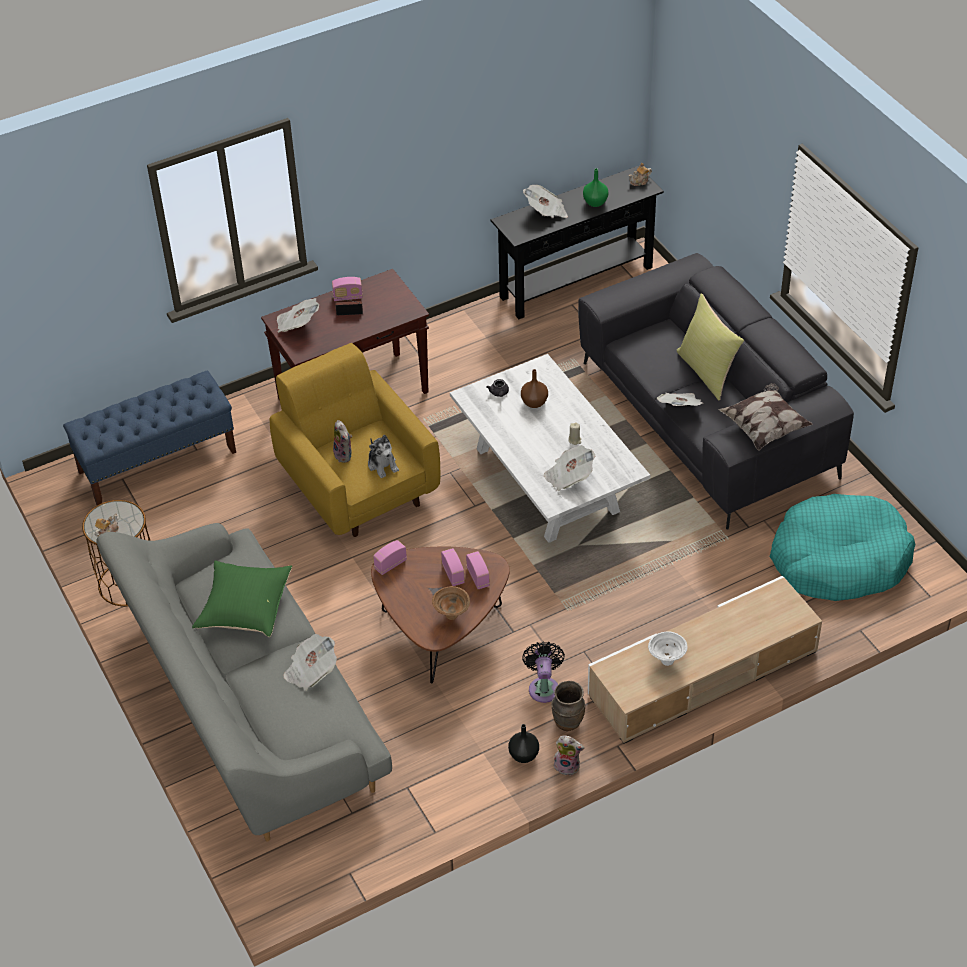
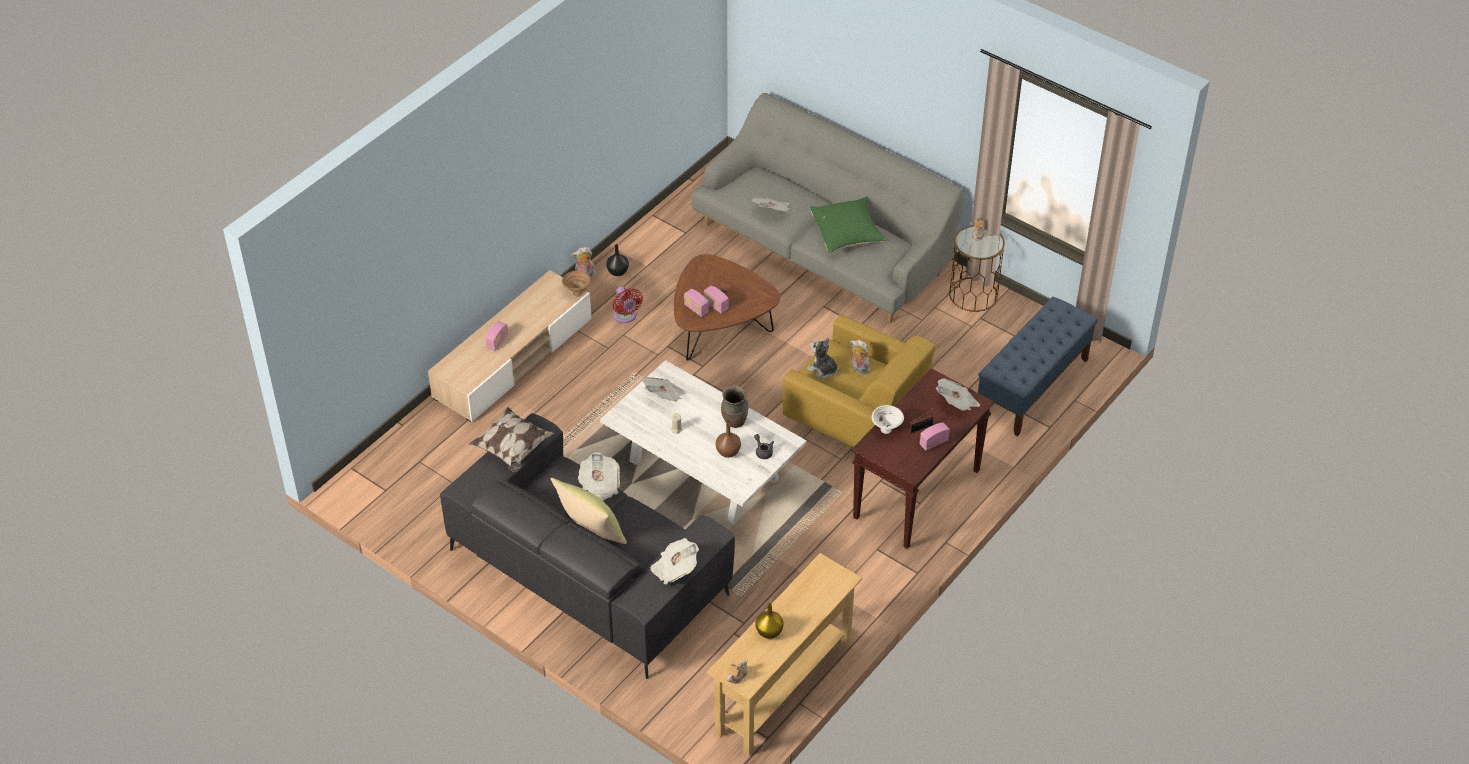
camera: 155 degrees right, 0 degrees up
radio [373,540,407,575] -> radio moved to [485,321,508,351]
brown bowl [432,586,470,620] -> brown bowl moved to [562,271,591,296]
black console table [491,166,664,319] -> beige console table [707,553,862,756]
black fan [522,641,565,703] -> red fan [613,286,643,323]
newspaper [523,185,568,218] -> newspaper moved to [650,538,699,585]
brown vase [551,681,585,731] -> brown vase moved to [721,385,749,428]
green vase [583,168,609,207] -> yellow vase [755,603,783,639]
white bowl [648,631,687,666] -> white bowl moved to [872,405,904,434]
turquoise dog bed [770,494,916,601] -> none

